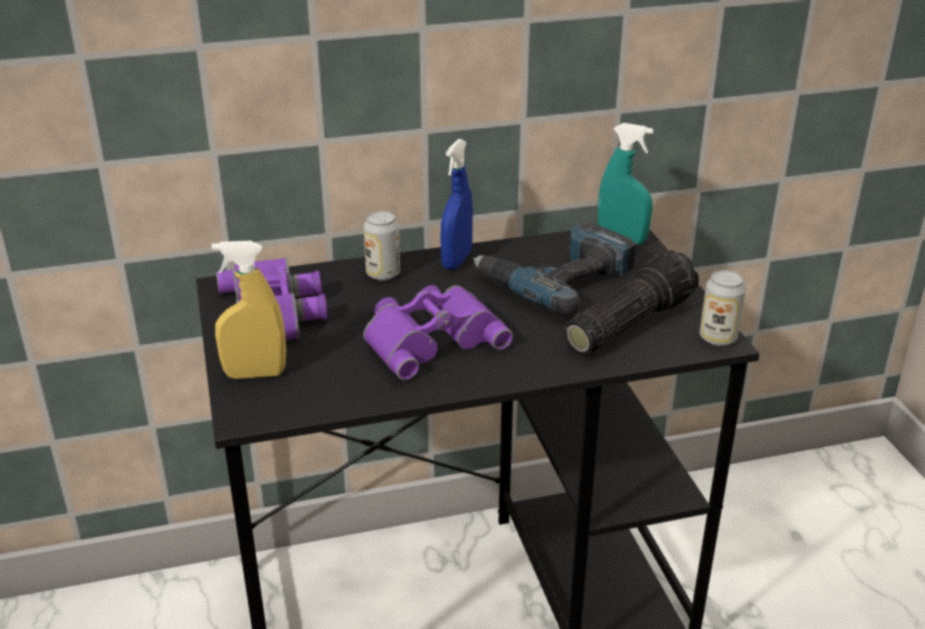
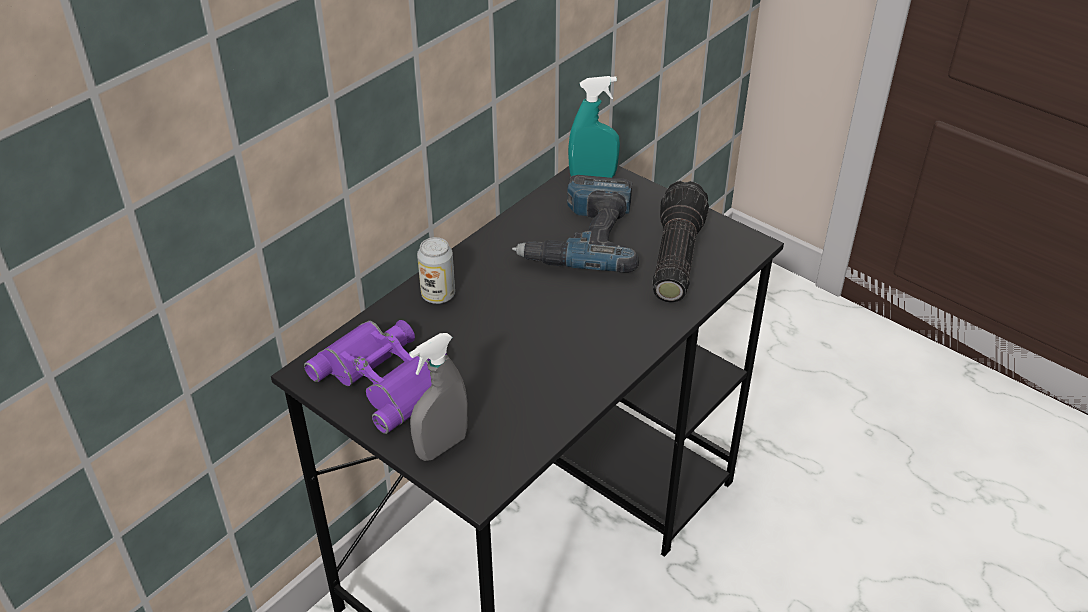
camera: 35 degrees left, 10 degrees up
yellow spray bottle [212,241,286,379] -> grey spray bottle [409,333,468,461]
purple binoculars [363,285,513,380] -> none
blue spray bottle [440,139,473,270] -> none
can [700,270,746,346] -> none

